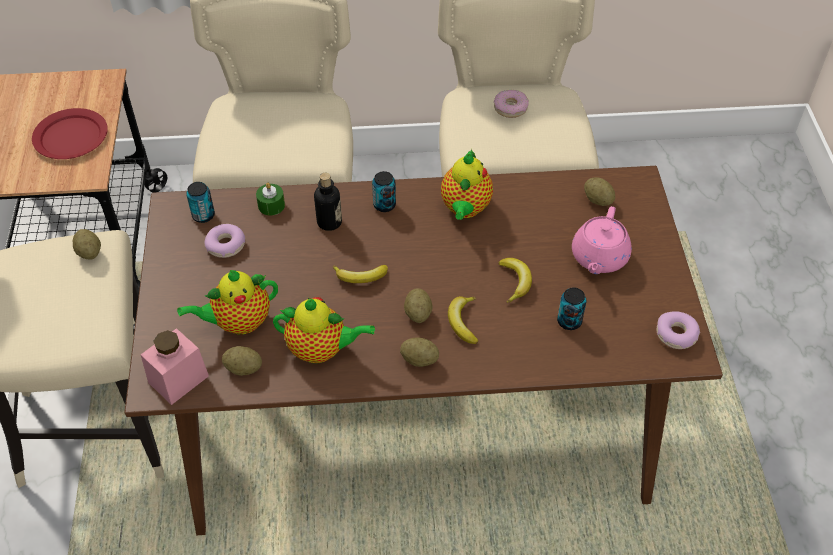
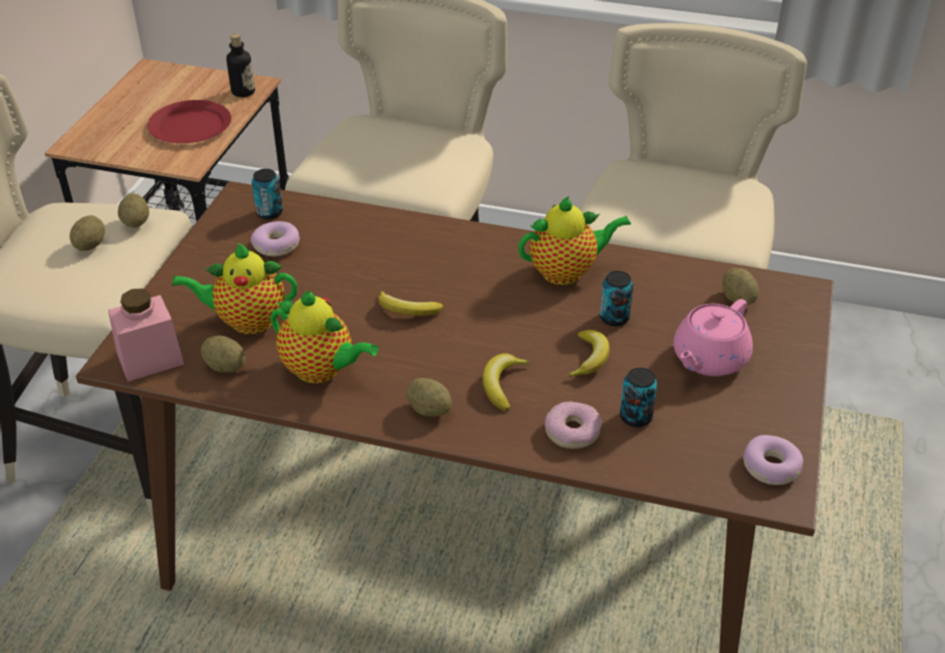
camera: 20 degrees right, 10 degrees down
green candle [256,183,285,216] -> none
bottle [314,173,342,231] -> bottle moved to [226,33,255,97]
can [372,171,396,212] -> can moved to [600,271,633,326]
potato [404,288,433,323] -> potato moved to [70,215,105,251]
teapot [441,149,493,220] -> teapot turned 135 degrees counterclockwise [518,196,631,285]
donut [494,90,529,118] -> donut moved to [545,401,602,449]

